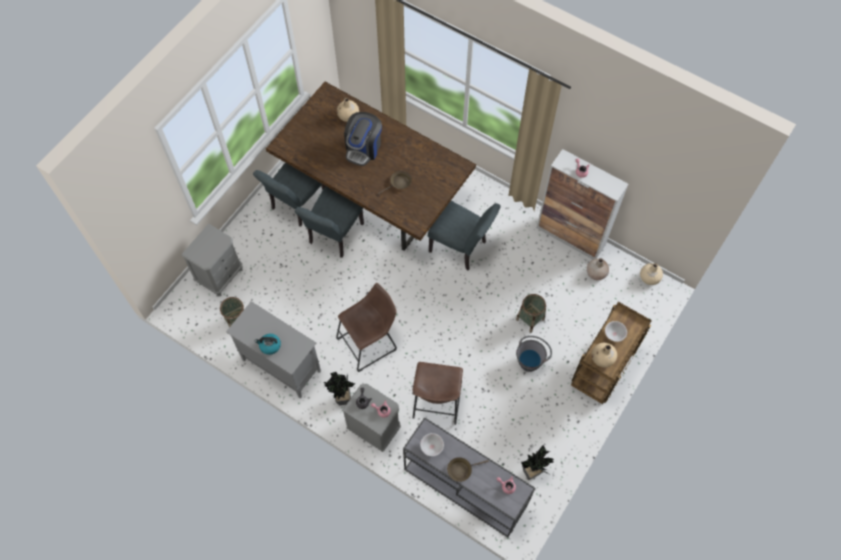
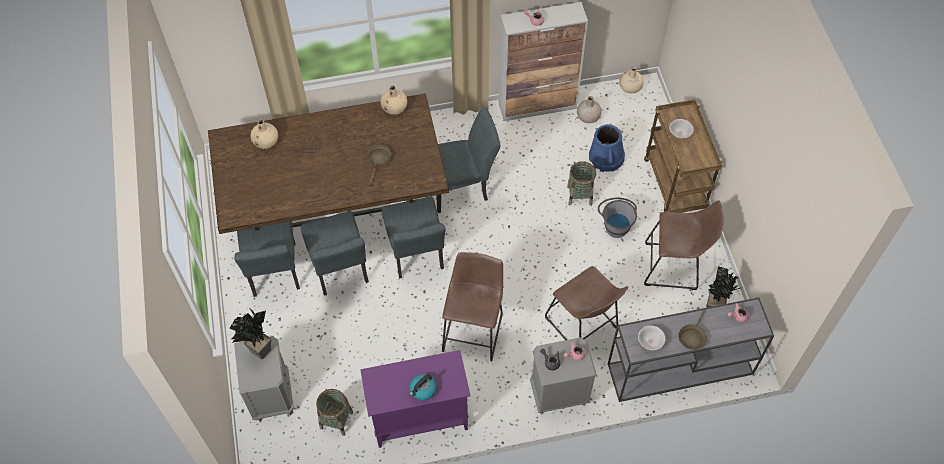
camera: 45 degrees left, 5 degrees down
grey cabinet [226,301,321,398] -> purple cabinet [360,350,471,448]
potted plant [323,372,355,406] -> potted plant moved to [229,308,271,359]
coffee machine [344,112,382,166] -> none
beige vase [591,343,617,368] -> beige vase moved to [381,85,407,115]
none -> grey chair [382,196,446,278]
none -> blue bucket [589,124,625,172]
none -> brown stool [644,200,724,290]

